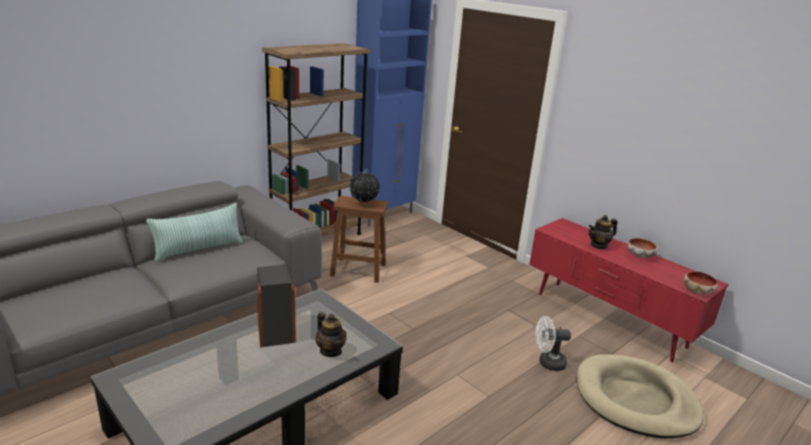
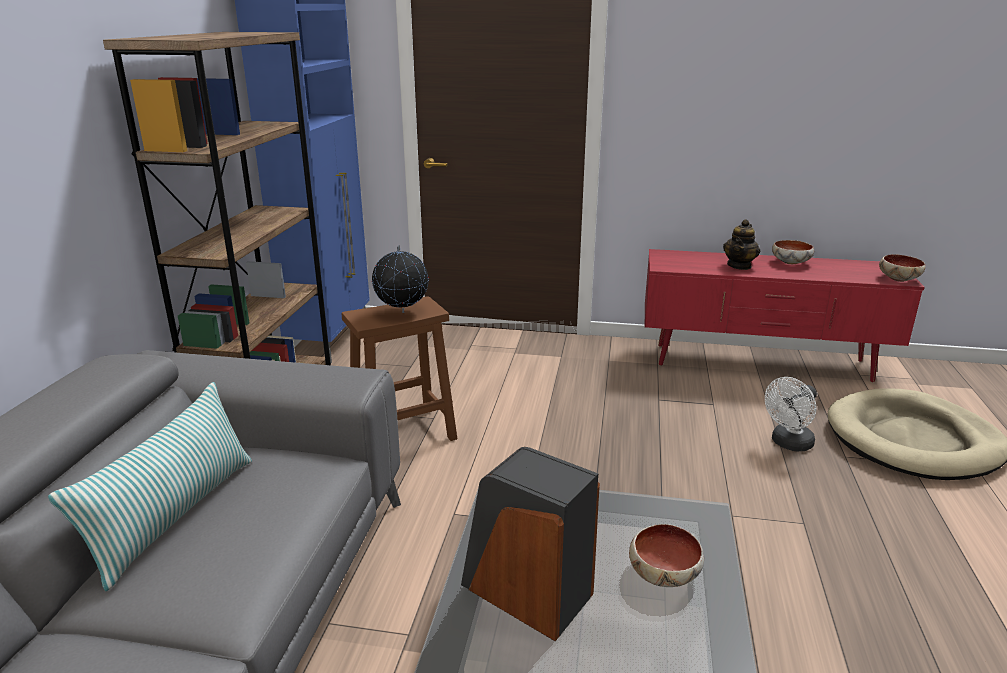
camera: 35 degrees left, 0 degrees up
teapot [316,312,347,357] -> bowl [629,524,704,587]

